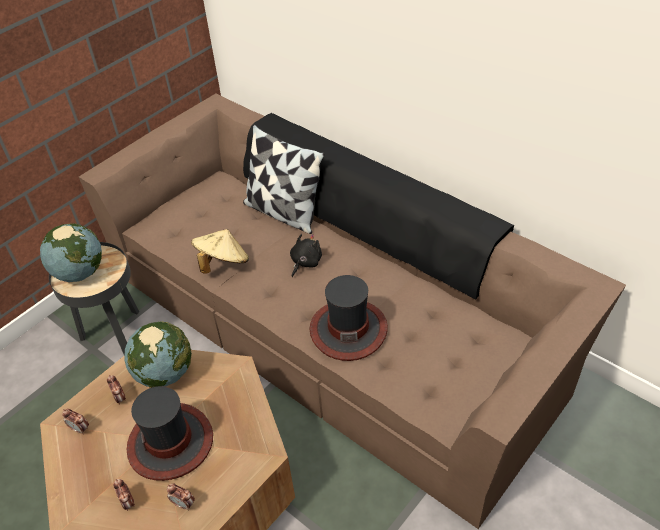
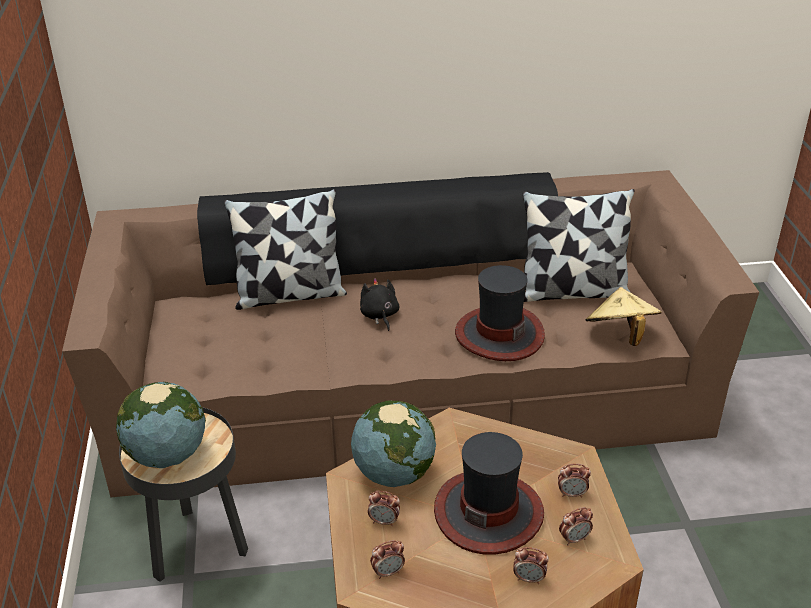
camera: 50 degrees left, 10 degrees down
beige hat [191,229,249,274] -> beige hat moved to [585,287,662,346]
none -> pillow [523,189,635,302]
none -> alarm clock [558,464,591,498]

